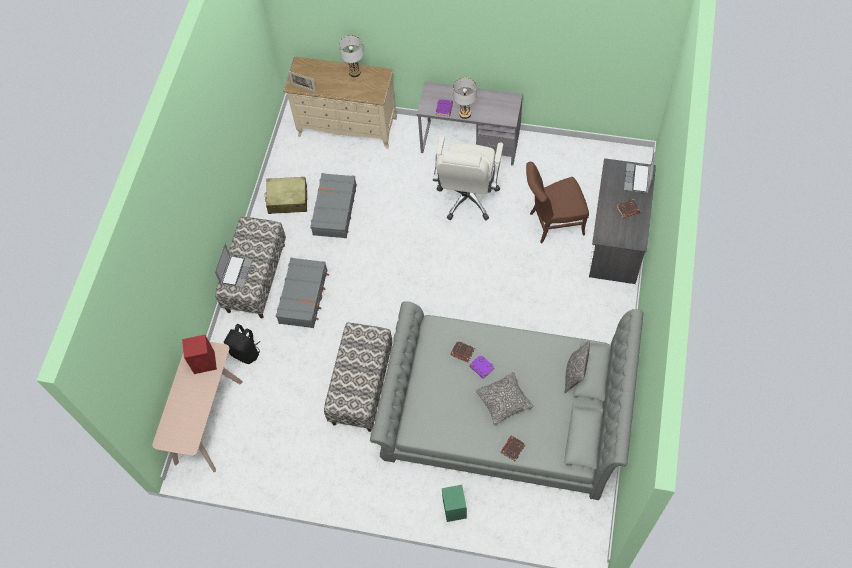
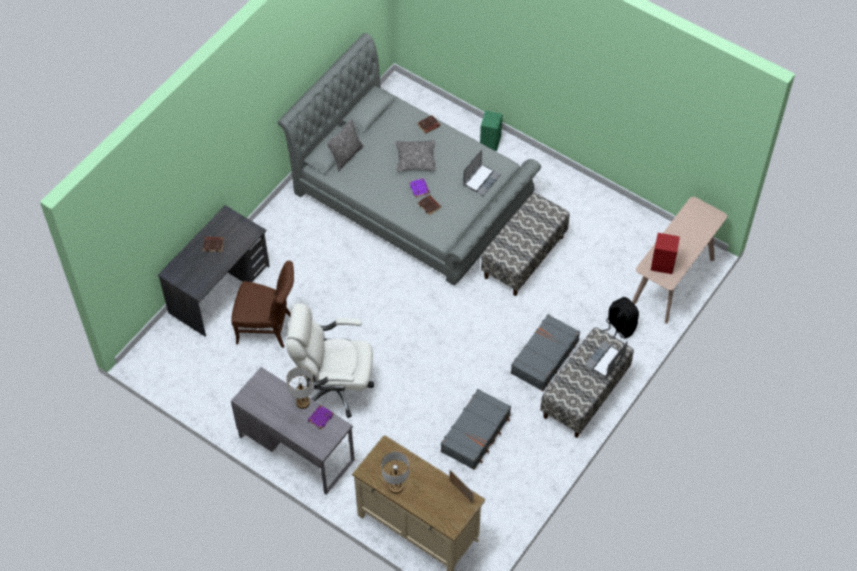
camera: 160 degrees left, 5 degrees down
beige suitcase [265,177,307,214] -> none
white office chair [433,135,503,220] -> white office chair turned 120 degrees counterclockwise [286,303,374,418]
laptop [624,152,655,194] -> laptop moved to [463,149,501,196]

